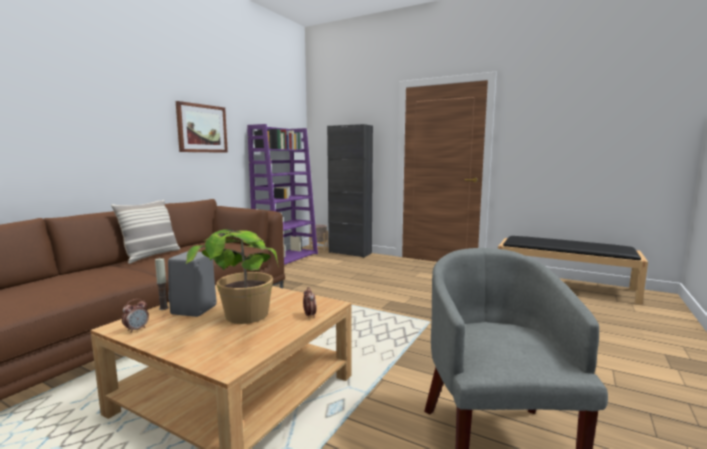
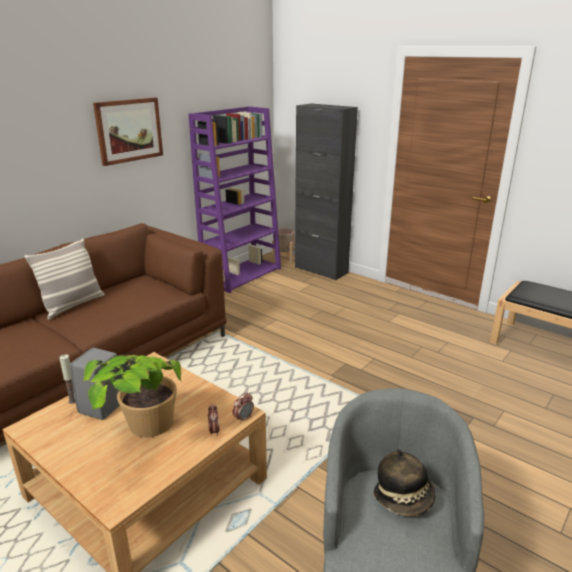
camera: 10 degrees right, 15 degrees up
alarm clock [122,299,149,333] -> alarm clock moved to [233,392,254,423]
none -> hat [374,449,436,516]

